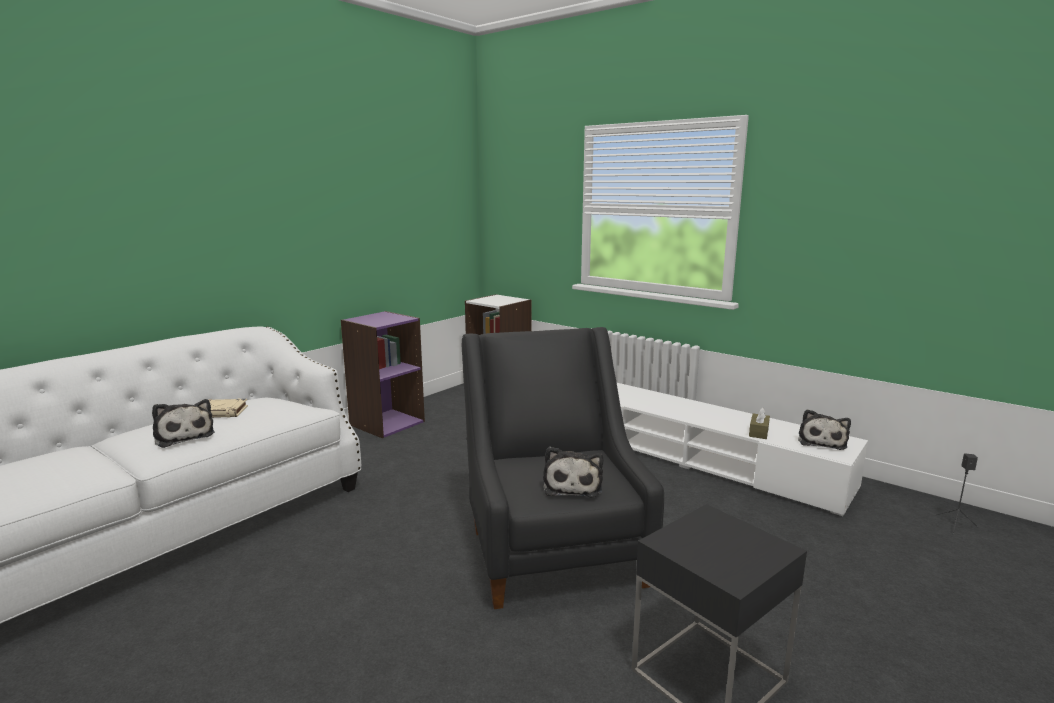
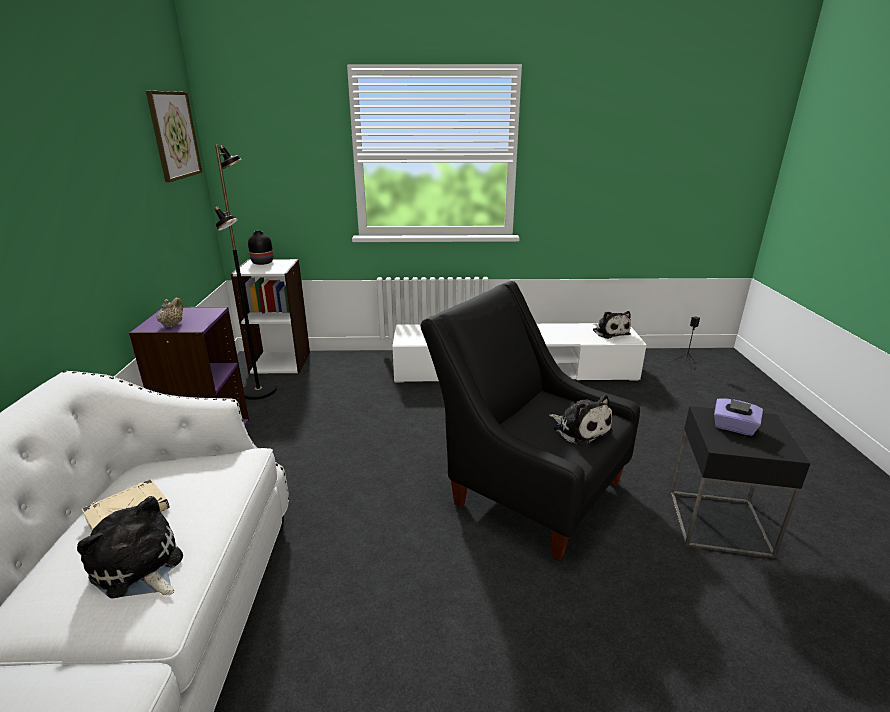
camera: 40 degrees left, 10 degrees up
plush toy [152,399,215,448] -> plush toy turned 150 degrees counterclockwise [77,496,183,598]
brown tissue box [749,408,770,439] -> none
none -> picture [146,91,202,182]
none -> beige teapot [157,298,183,328]
none -> black floor lamp [214,145,277,400]
none -> black vase [248,231,273,265]
none -> purple tissue box [714,398,763,436]

